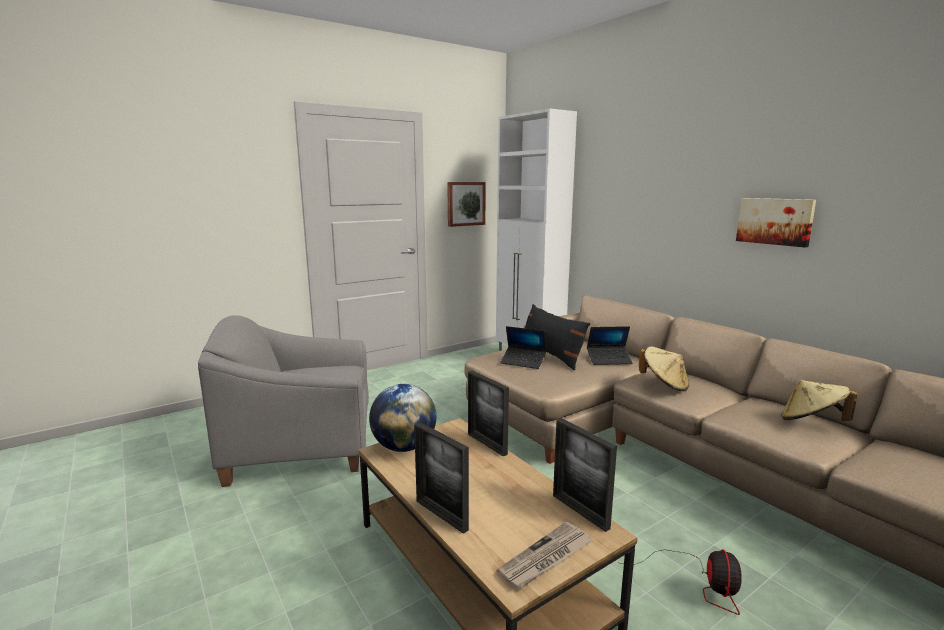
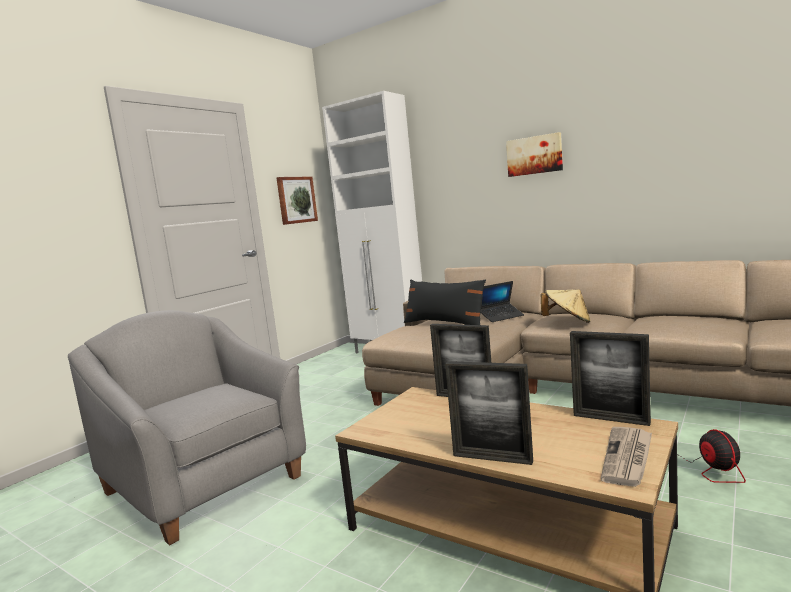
camera: 20 degrees left, 5 degrees down
grey armchair [198,315,369,487] -> grey armchair turned 75 degrees clockwise [68,310,306,545]
globe [369,384,436,452] -> none
laptop [500,326,546,369] -> none
picture [736,198,816,248] -> picture moved to [506,132,563,177]
beige hat [781,380,857,421] -> none

